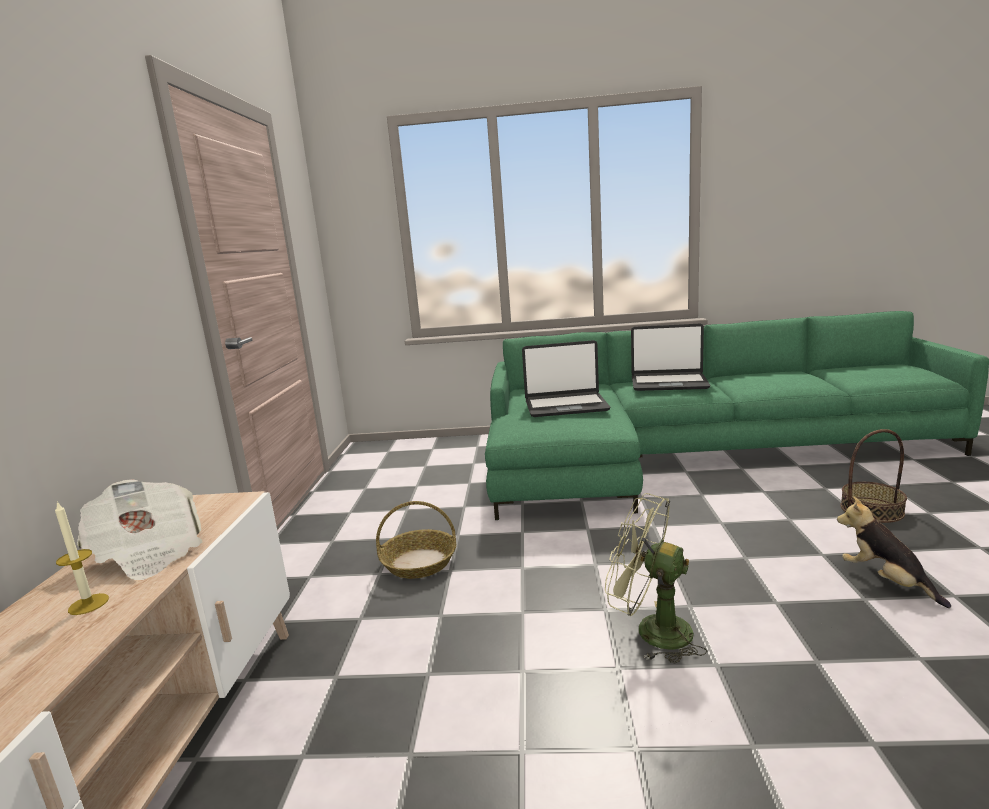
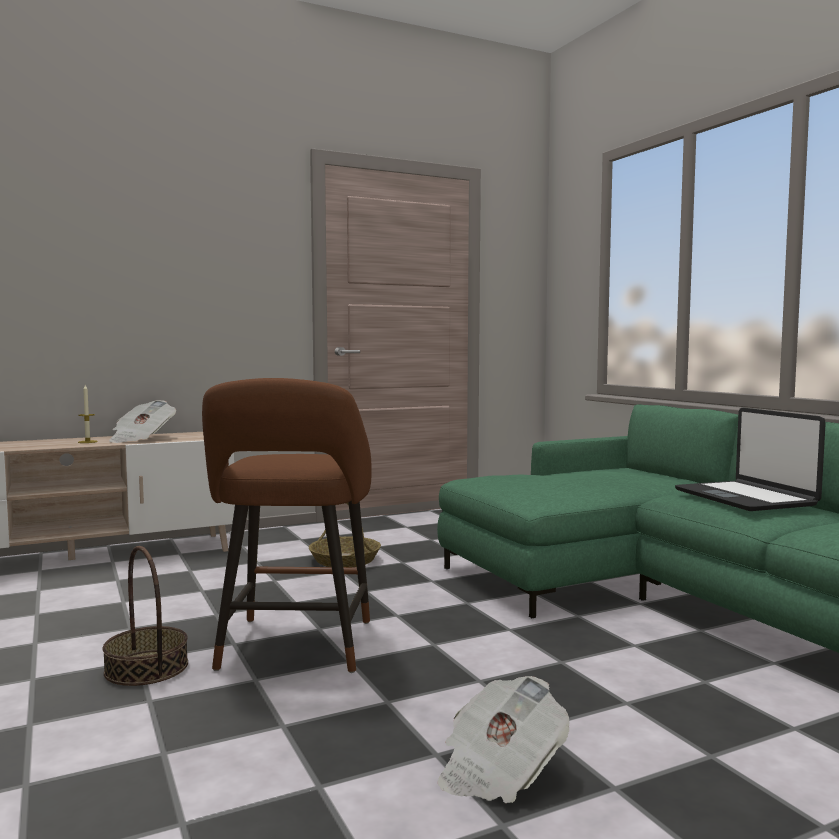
camera: 60 degrees right, 10 degrees down
laptop [522,340,610,417] -> none
green fan [605,493,707,664] -> brown stool [202,378,372,673]
plush toy [837,496,951,608] -> newspaper [438,676,570,803]
basket [840,429,907,523] -> basket moved to [102,546,188,686]

